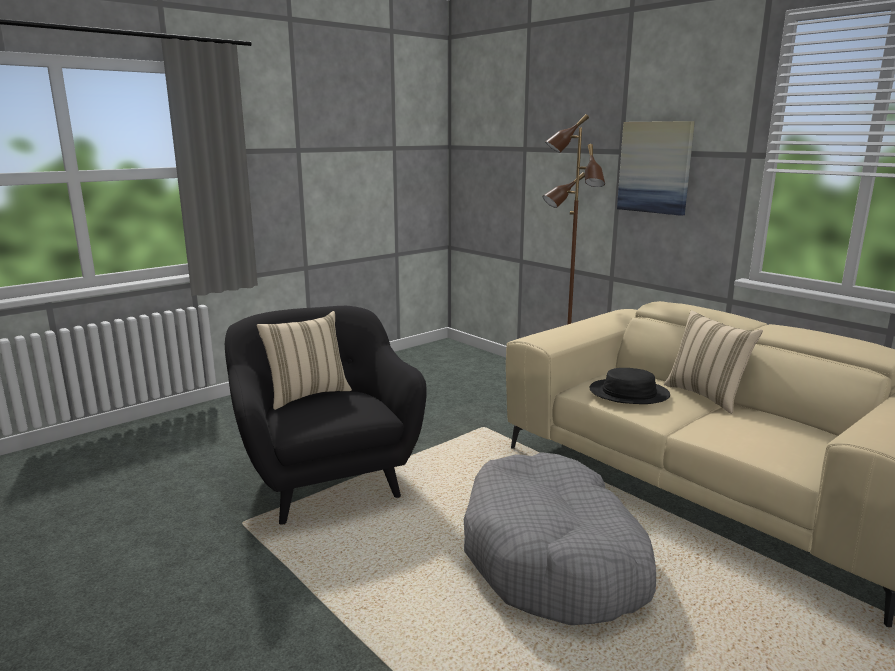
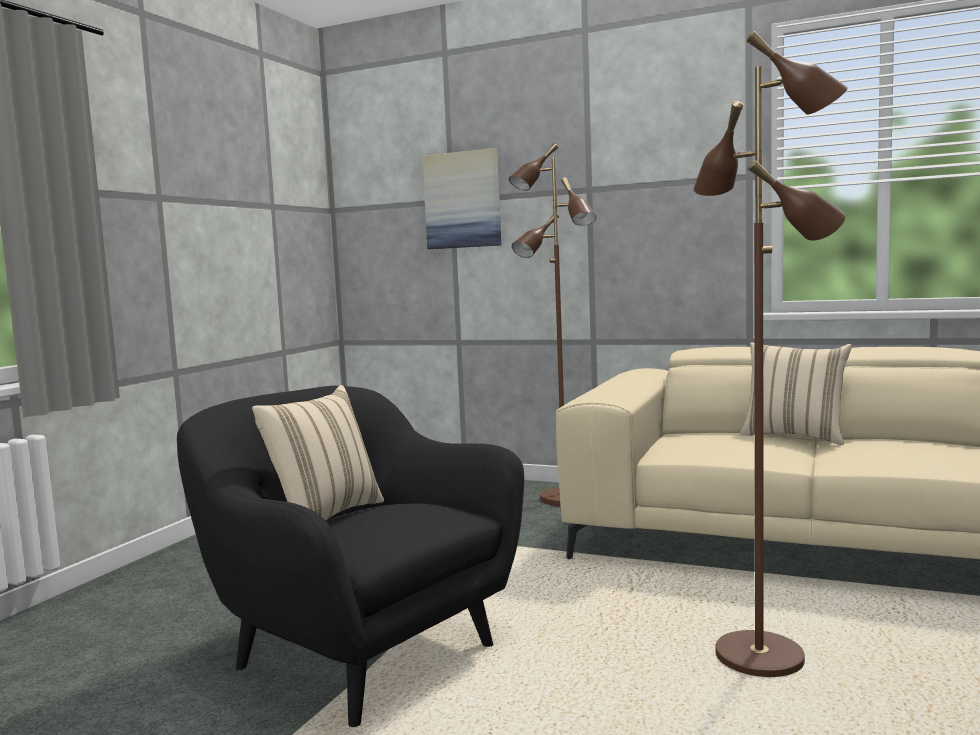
camera: 25 degrees left, 10 degrees down
grey dog bed [464,452,656,625] -> brown floor lamp [693,31,848,677]
black hat [590,368,670,404] -> none
picture [617,121,695,216] -> picture moved to [422,148,501,249]

